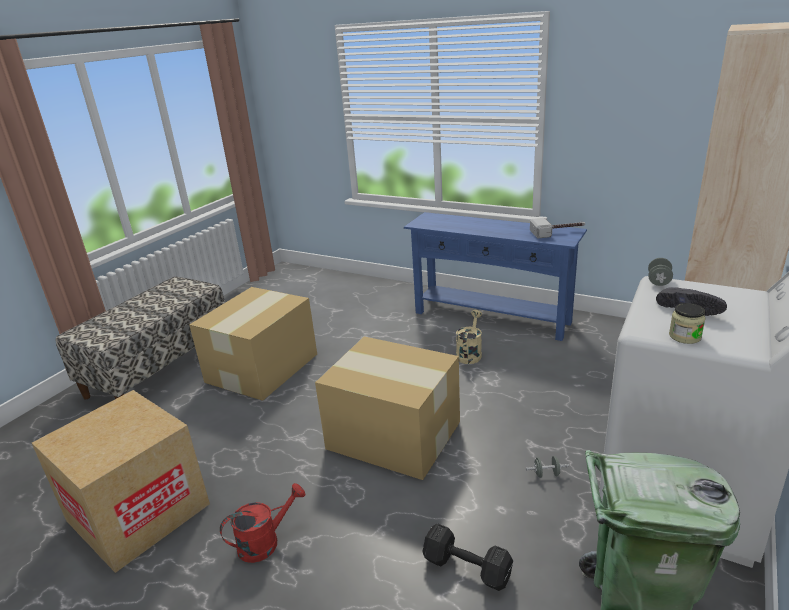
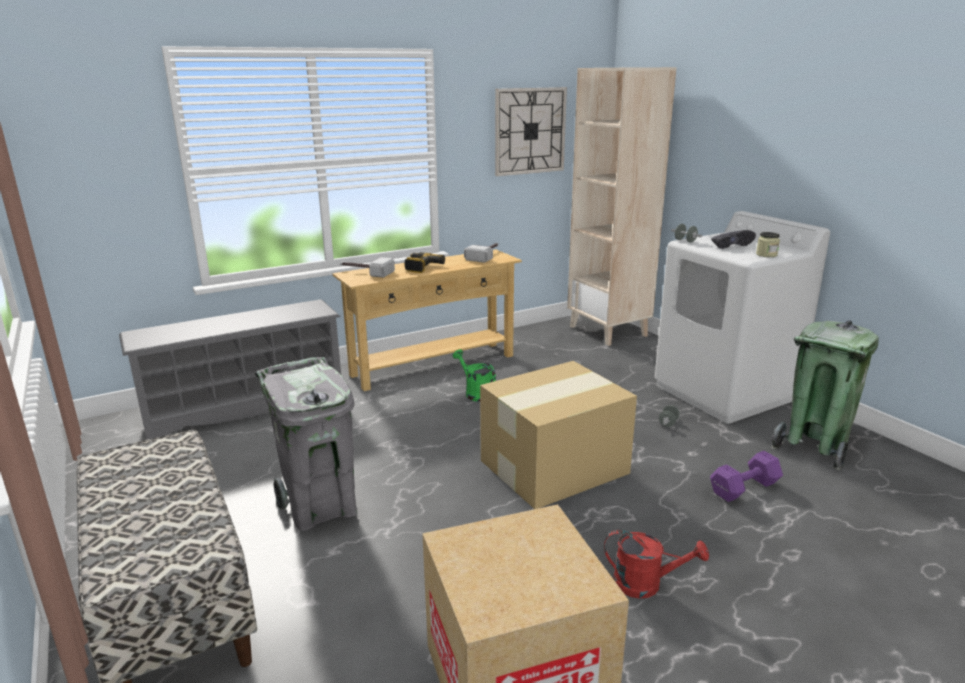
camera: 60 degrees left, 5 degrees down
cardboard box [189,287,317,401] -> grey trash can [255,357,357,531]
red watering can [220,483,306,563] -> red watering can turned 105 degrees clockwise [604,530,709,599]
blue console table [404,212,587,341] -> beige console table [332,250,522,391]
black dumbbell [422,523,513,591] -> purple dumbbell [710,451,783,502]
beige watering can [456,310,482,364] -> green watering can [453,349,496,402]
none -> grey shoe rack [119,299,341,440]
none -> hammer [340,257,395,278]
none -> power drill [405,252,445,273]
none -> wall clock [495,87,567,176]

